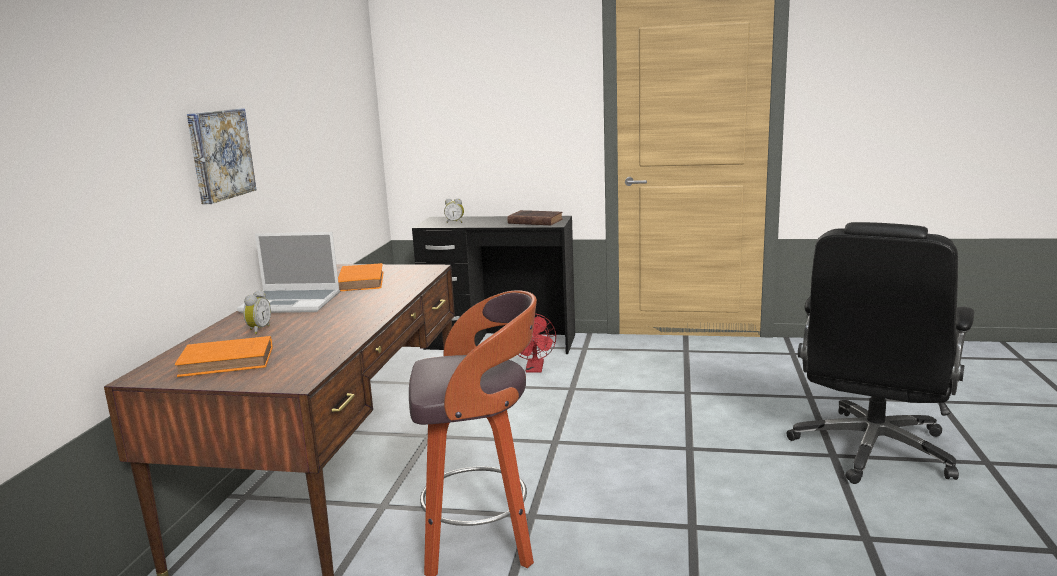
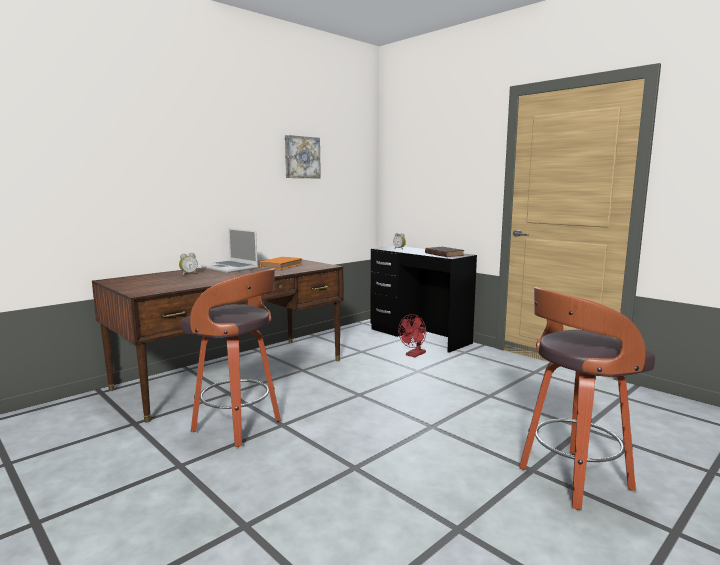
camera: 35 degrees right, 5 degrees down
orange book [175,336,273,377] -> none
picture [187,108,256,204] -> picture moved to [285,135,321,178]
black office chair [786,222,975,484] -> stool [519,287,655,510]

